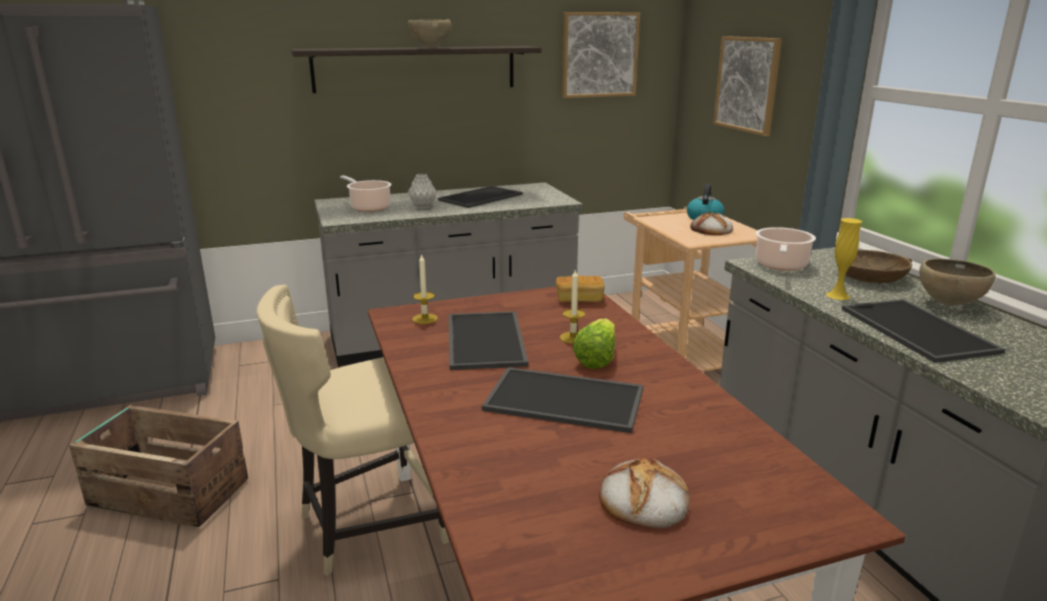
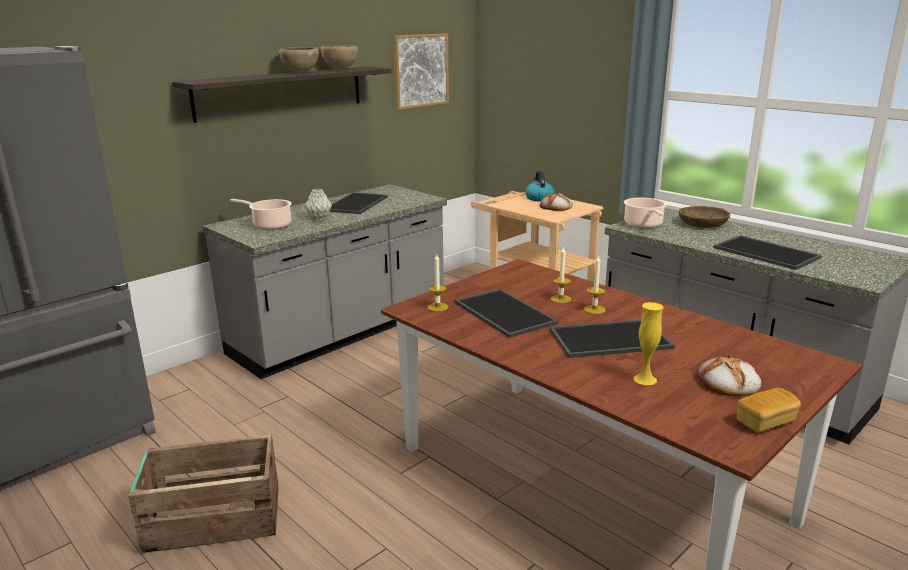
camera: 25 degrees left, 0 degrees up
beige chair [257,285,449,576] -> none
bread [556,276,605,302] -> bread moved to [737,388,801,433]
lettuce [573,319,616,369] -> candle [584,255,606,314]
picture [713,36,782,136] -> none
yellow vase [826,218,862,300] -> yellow vase moved to [634,302,664,385]
brown bowl [919,259,996,306] -> brown bowl moved to [321,45,358,70]

